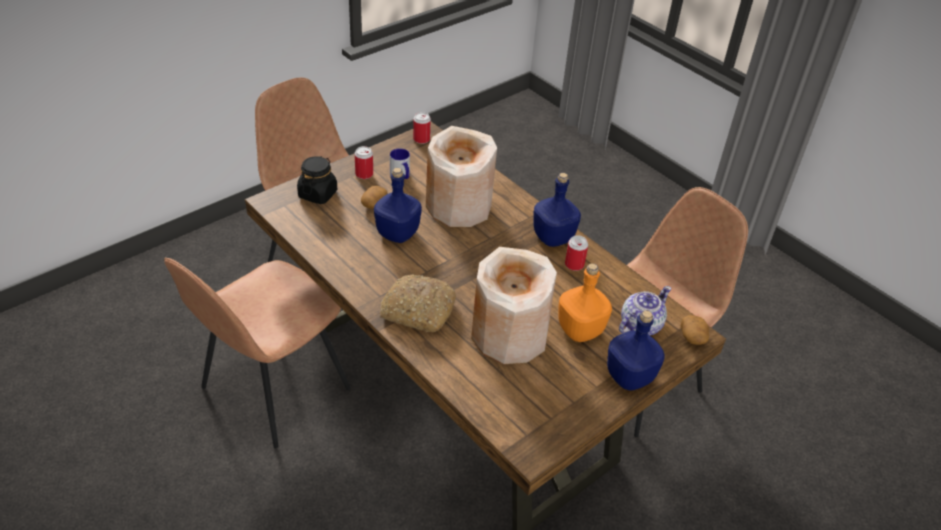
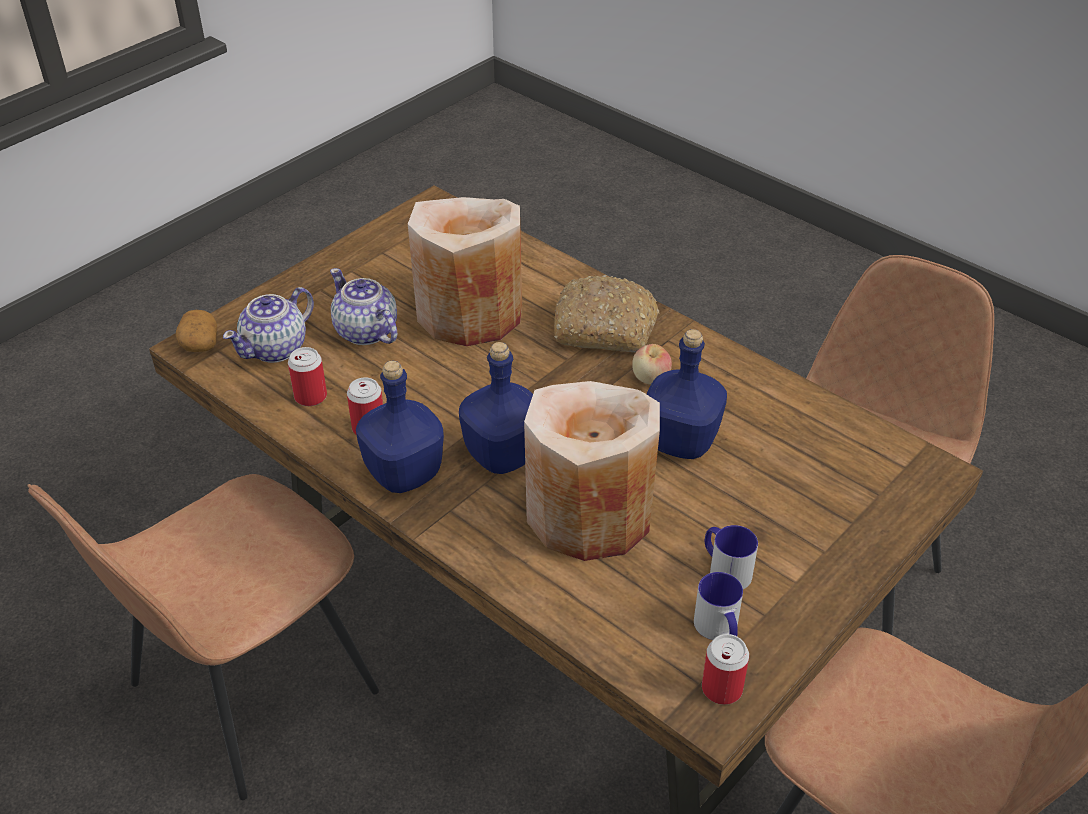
camera: 175 degrees right, 0 degrees up
black jar [297,156,337,204] -> none
can [355,146,373,179] -> can moved to [288,347,327,406]
potato [361,186,388,209] -> none
orange bottle [558,263,612,342] -> teapot [330,268,397,345]
blue bottle [607,310,665,391] -> blue bottle moved to [459,342,533,474]
none -> apple [632,344,672,385]
none -> mug [694,572,743,640]

